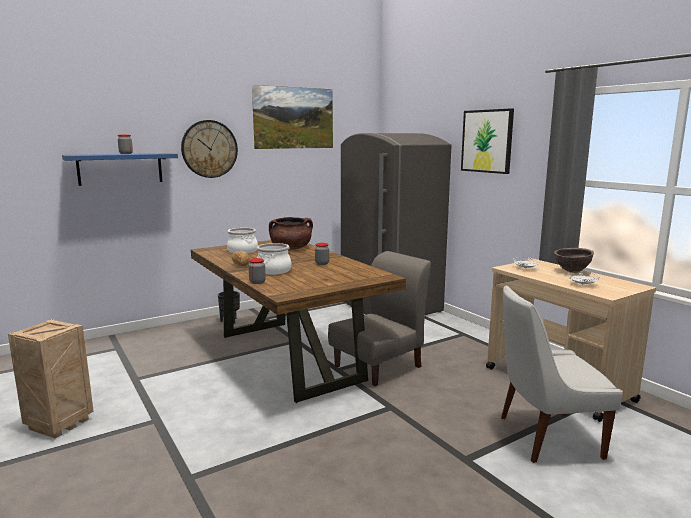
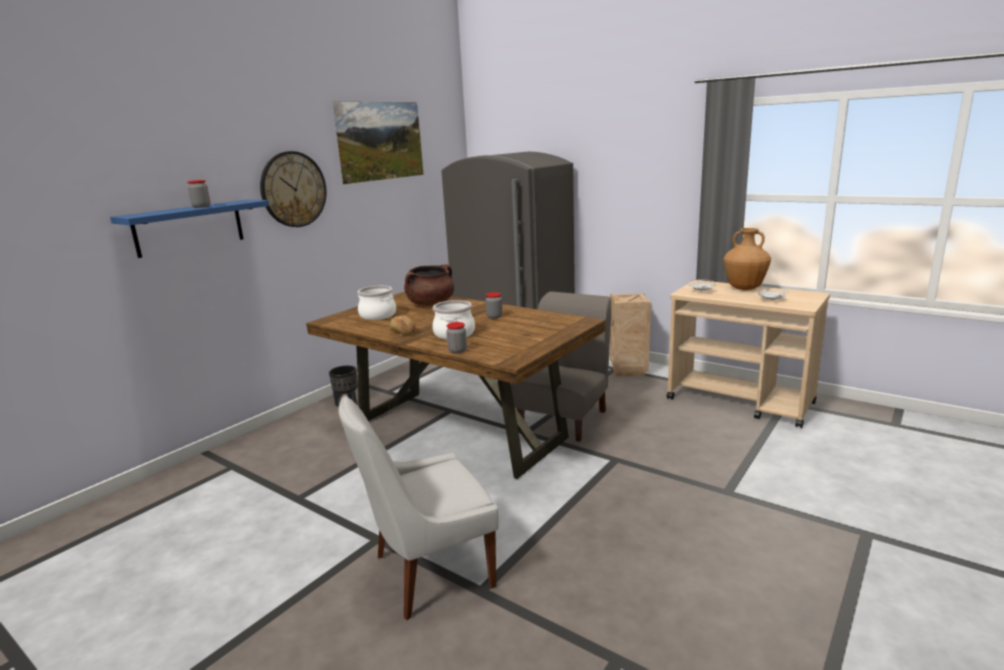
camera: 20 degrees left, 5 degrees up
crate [8,319,94,439] -> crate moved to [610,293,651,376]
picture [461,108,514,174] -> none
white chair [501,285,623,463] -> white chair moved to [339,396,499,620]
brown bowl [554,248,594,273] -> brown vase [723,228,771,290]

